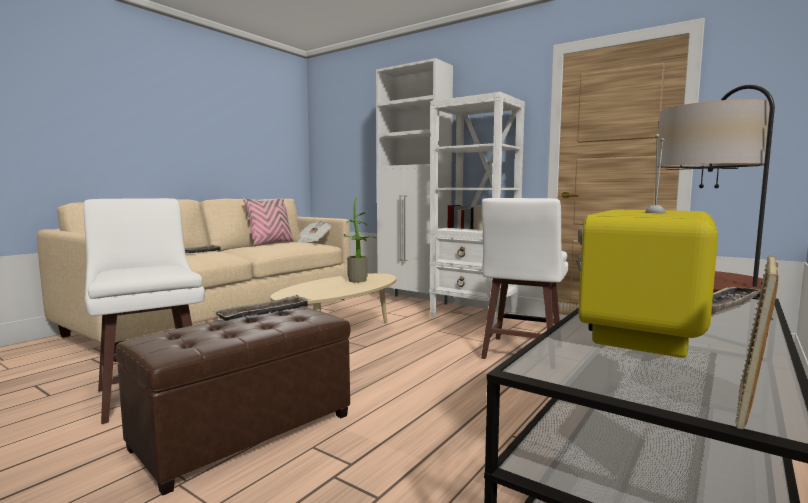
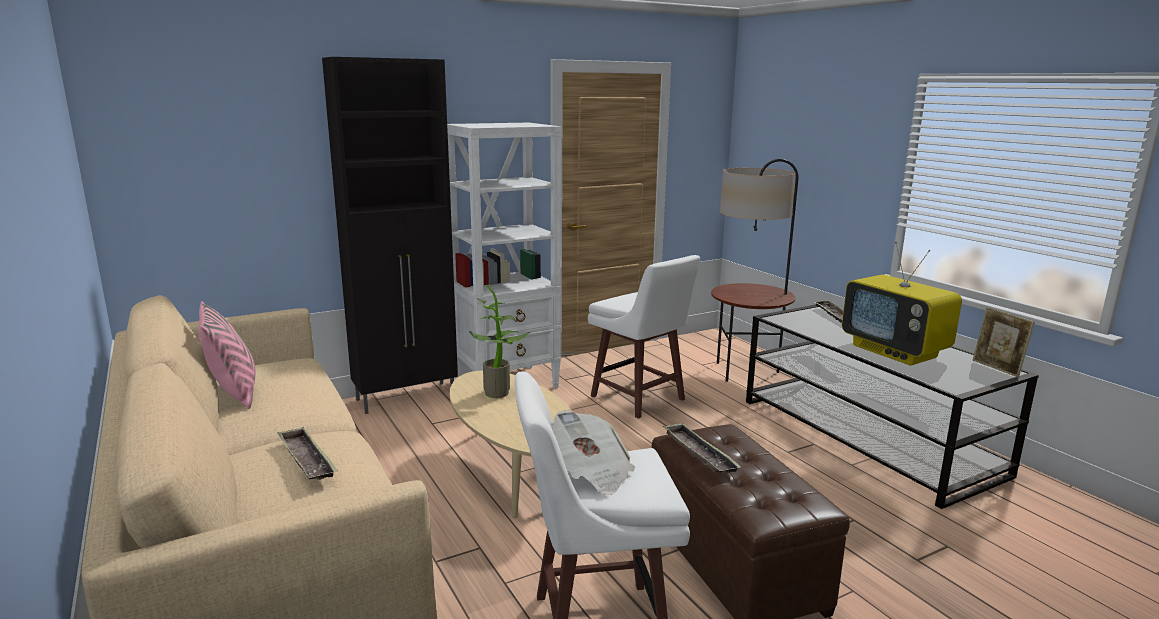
camera: 65 degrees left, 10 degrees up
newspaper [298,221,331,243] -> newspaper moved to [551,410,635,495]
white cabinet [376,58,453,305] -> black cabinet [322,57,458,414]

